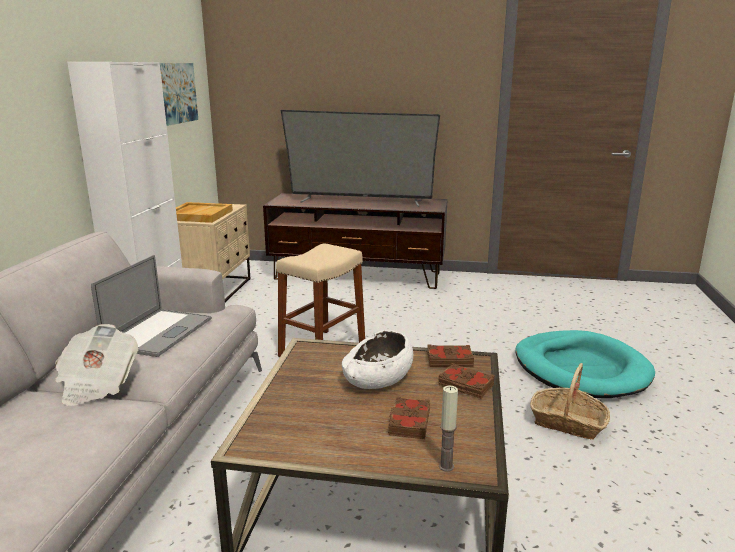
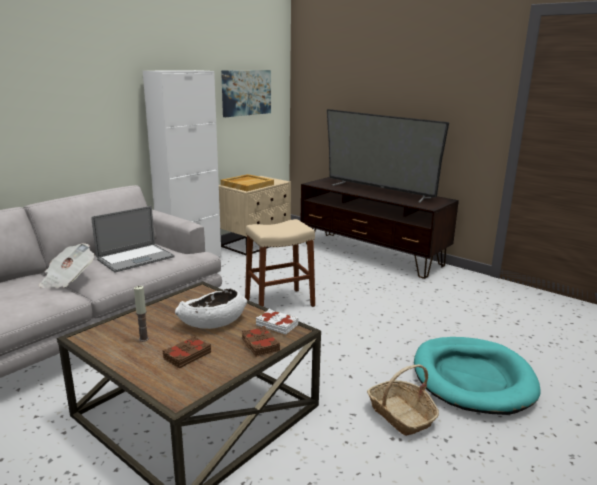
camera: 30 degrees right, 0 degrees up
brown book [427,344,474,367] -> white book [256,309,298,335]
candle [439,386,458,472] -> candle moved to [134,286,149,342]

